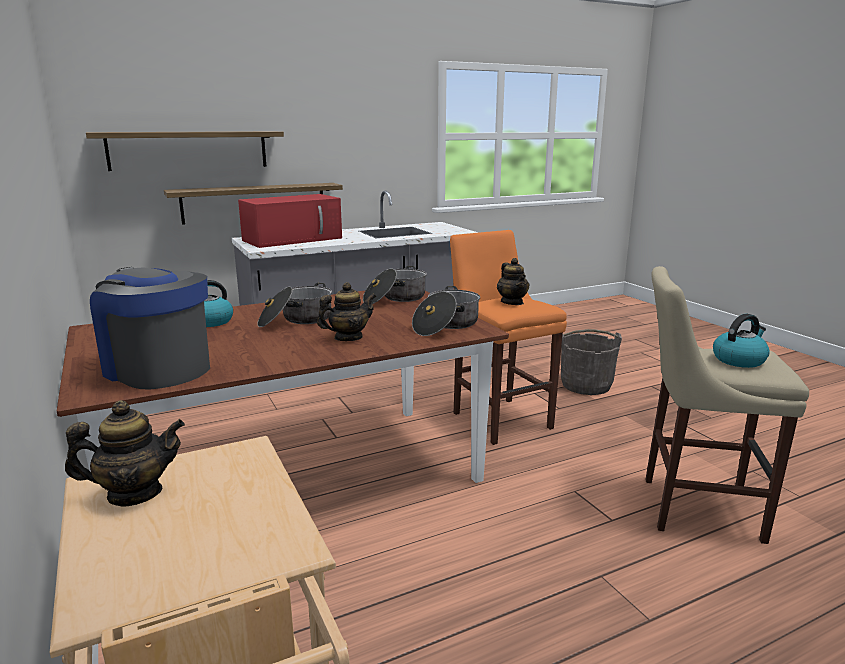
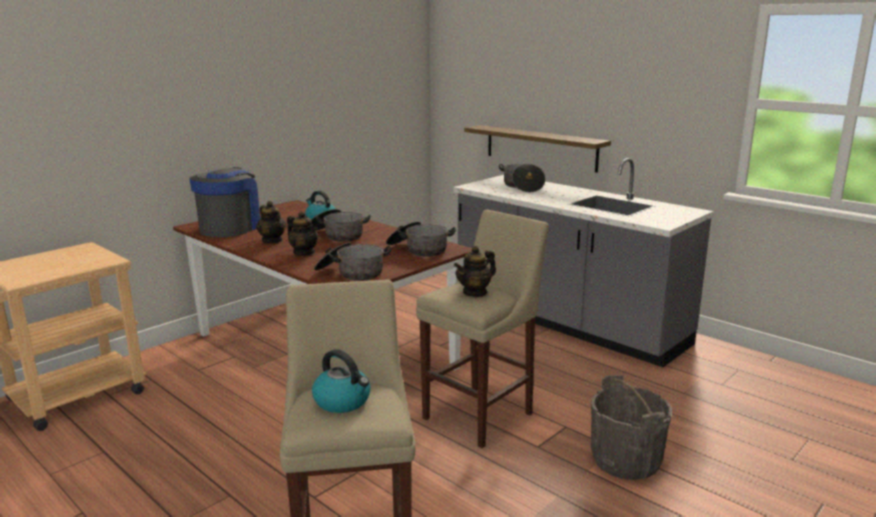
camera: 70 degrees right, 0 degrees up
teapot [65,400,185,507] -> teapot moved to [256,201,287,243]
shelf [86,131,284,171] -> none
red microwave [238,194,342,248] -> cooking pot [499,164,546,193]
orange stool [450,230,567,445] -> beige stool [416,210,549,448]

